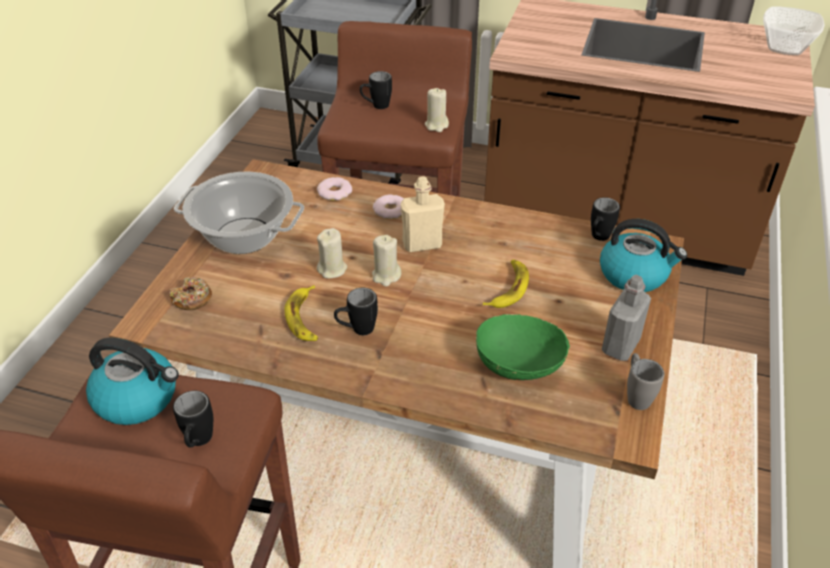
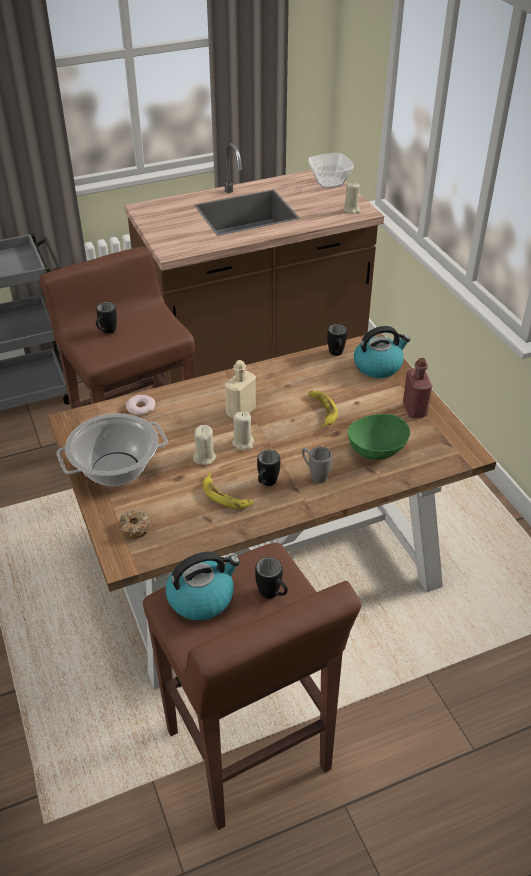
camera: 40 degrees left, 0 degrees up
donut [373,194,404,219] -> none
beige candle [425,88,449,132] -> beige candle moved to [343,182,360,214]
grey bottle [602,275,651,361] -> red bottle [403,358,432,418]
grey mug [627,353,664,410] -> grey mug moved to [302,447,332,483]

